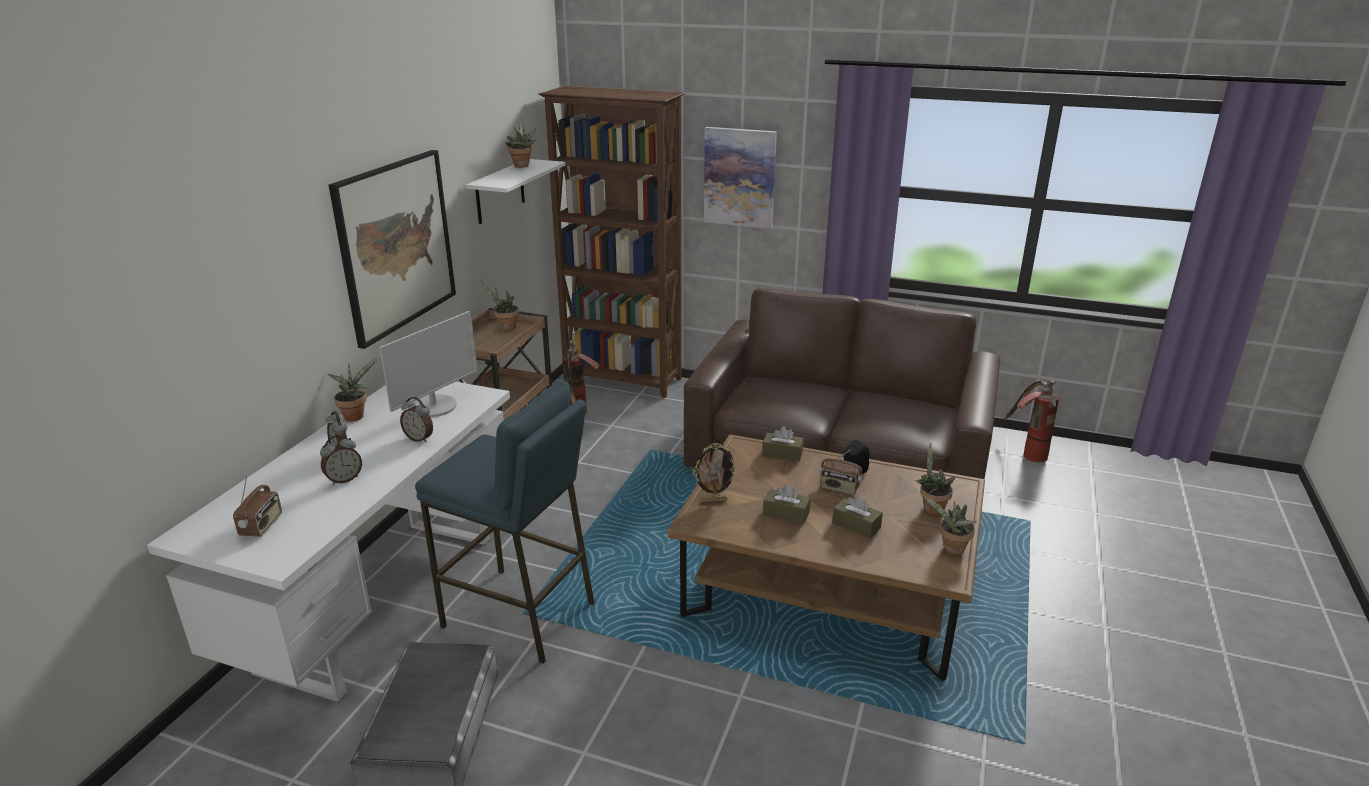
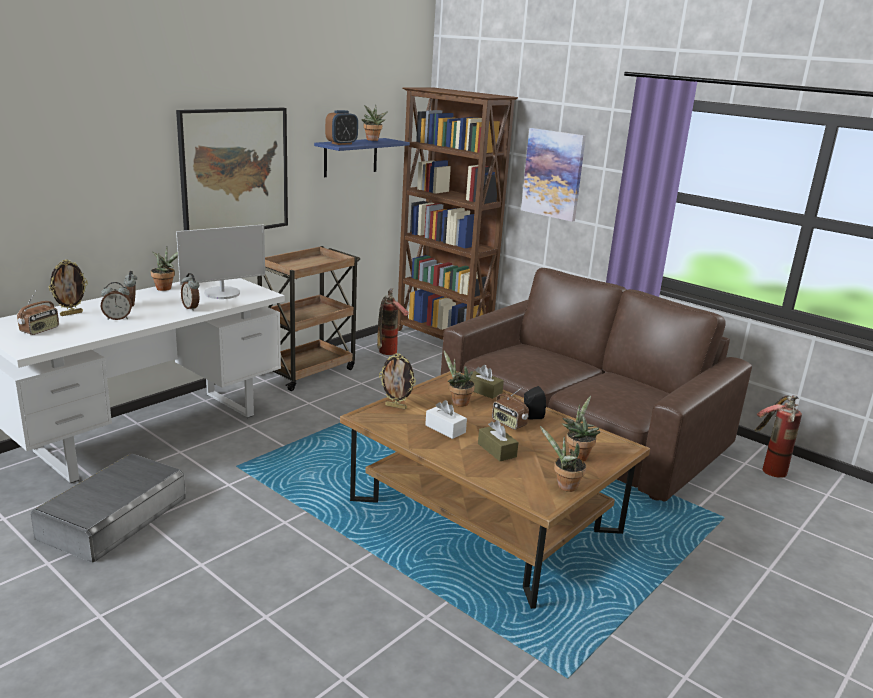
camera: 20 degrees right, 5 degrees down
blue stool [415,381,594,664] -> none
white shelf [466,159,565,224] -> blue shelf [314,138,410,177]
potted plant [481,281,519,330] -> potted plant moved to [444,350,475,407]
brown tissue box [763,484,811,524] -> white tissue box [425,400,467,439]
none -> picture frame [49,259,88,316]
none -> alarm clock [325,110,358,145]

